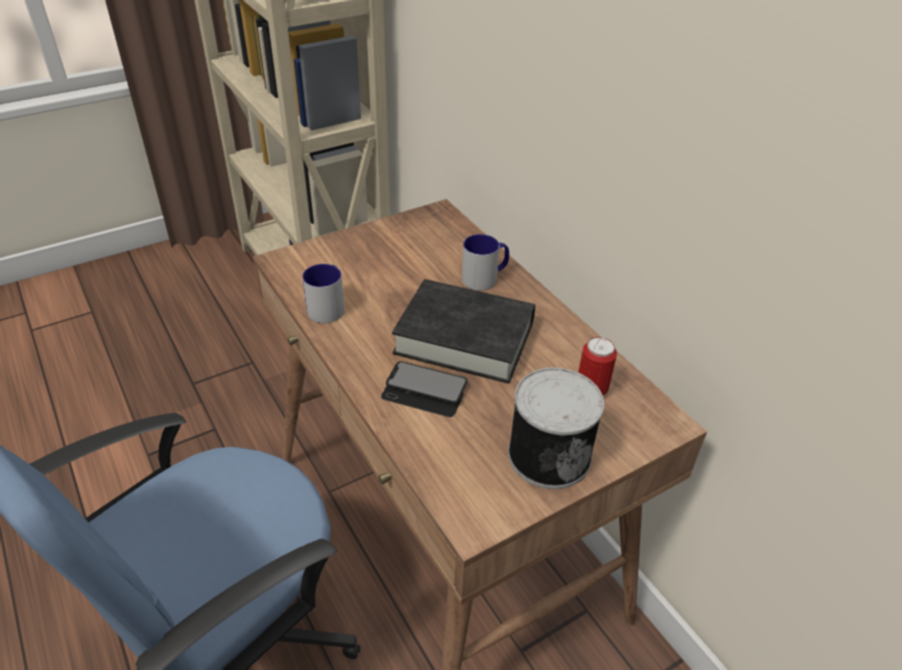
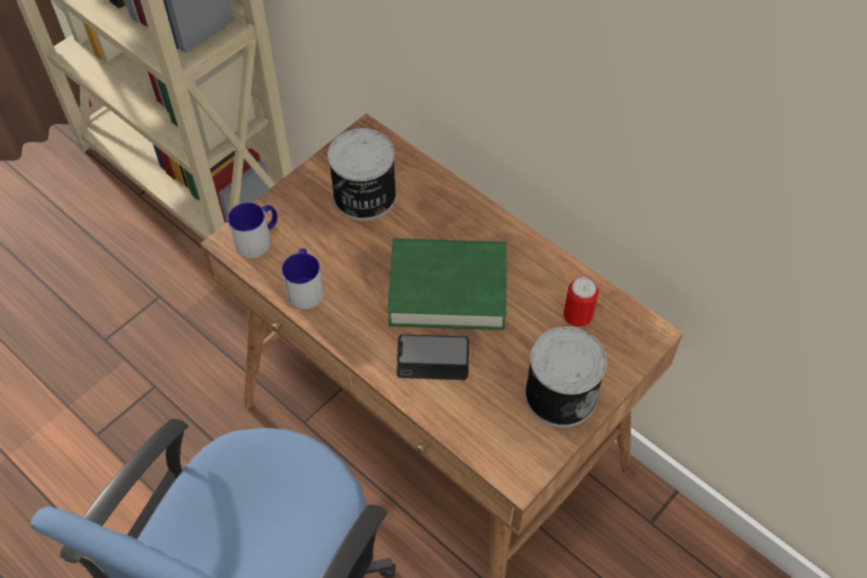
camera: 15 degrees left, 15 degrees up
black book [392,279,535,384] -> green book [388,238,506,330]
mug [462,234,509,290] -> mug moved to [228,203,277,258]
none -> can [328,128,397,221]

